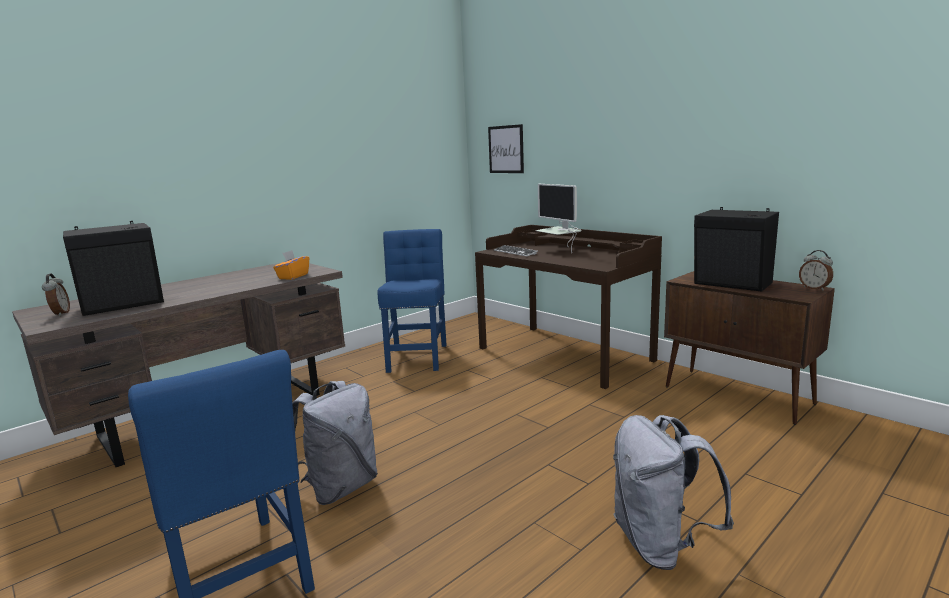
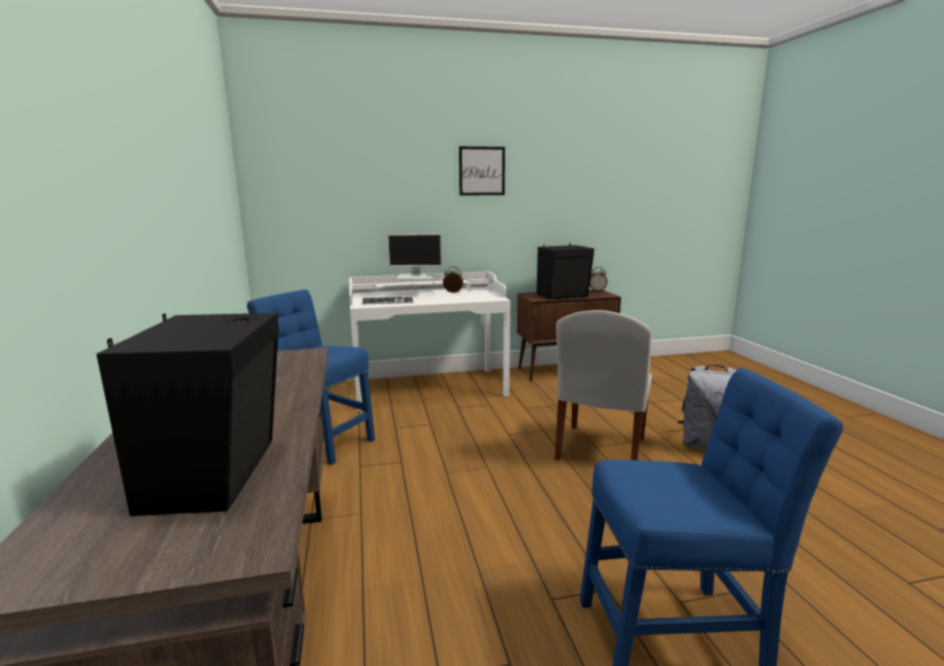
camera: 60 degrees left, 0 degrees up
alarm clock [42,274,70,316] -> alarm clock moved to [443,266,463,293]
orange tissue box [273,250,309,280] -> none
grey backpack [292,381,378,505] -> none
brown desk [475,225,662,389] -> white desk [349,272,510,411]
picture [488,124,524,173] -> picture moved to [459,146,505,196]
none -> white chair [555,310,652,460]

